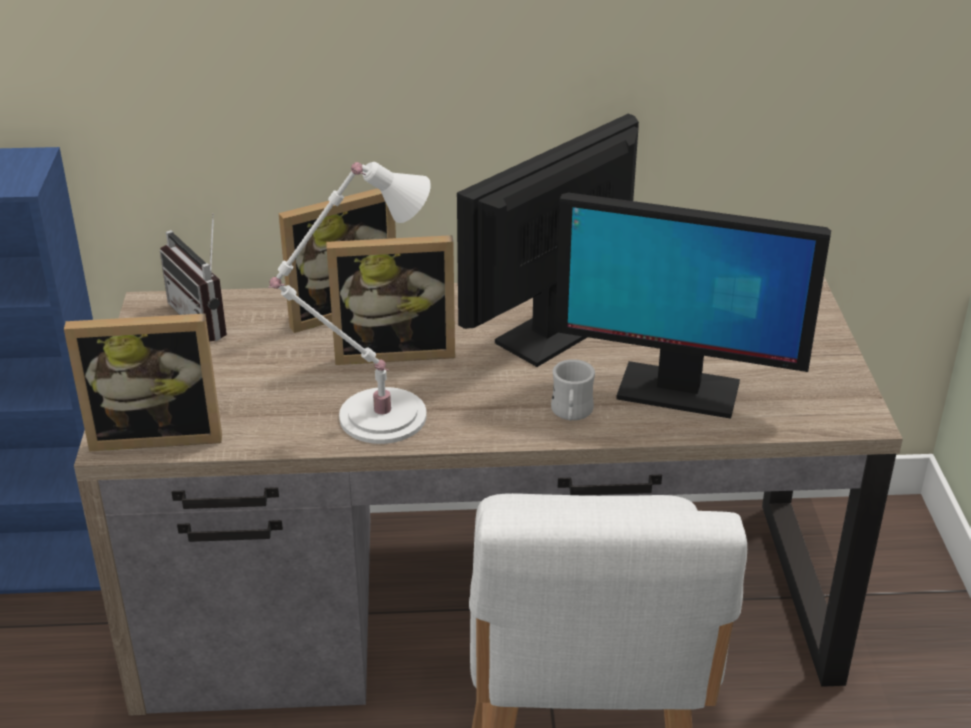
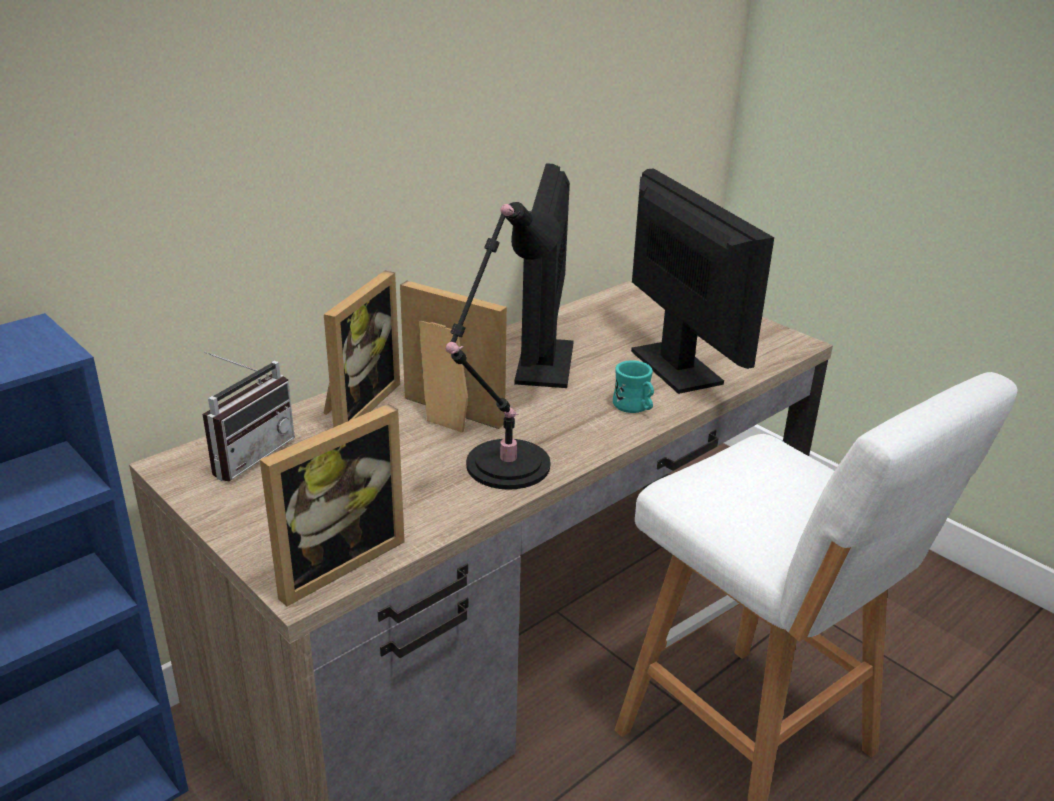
camera: 40 degrees left, 5 degrees down
radio [160,213,227,342] -> radio turned 75 degrees counterclockwise [203,351,295,481]
white table lamp [268,162,431,444] -> black table lamp [446,202,560,490]
picture frame [327,235,455,365] -> picture frame turned 105 degrees counterclockwise [400,281,507,432]
white mug [551,359,595,421] -> turquoise mug [613,360,654,413]
monitor [555,193,831,419] -> monitor turned 90 degrees counterclockwise [631,168,774,394]

